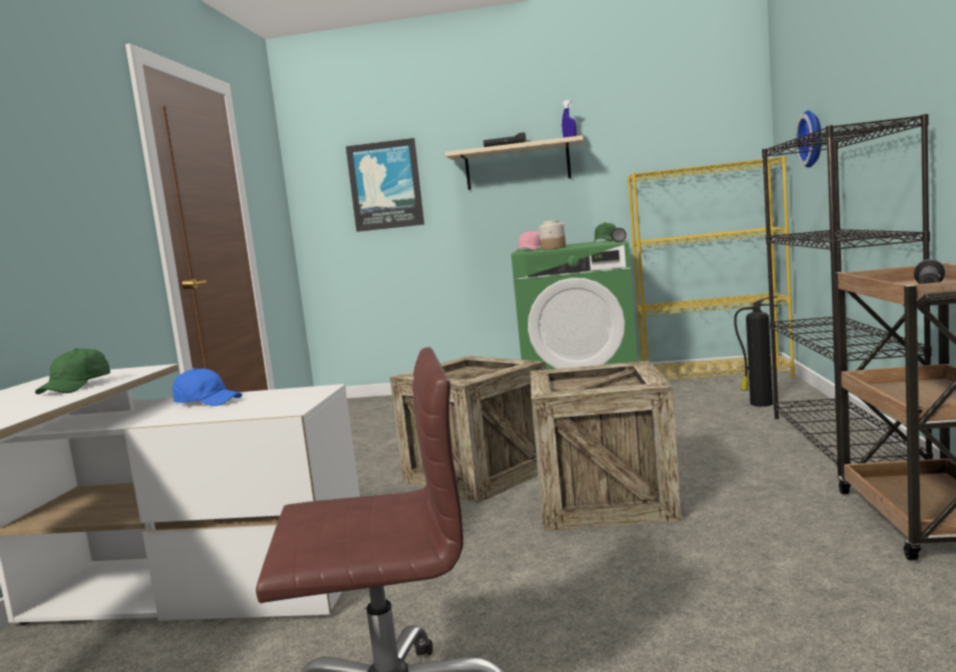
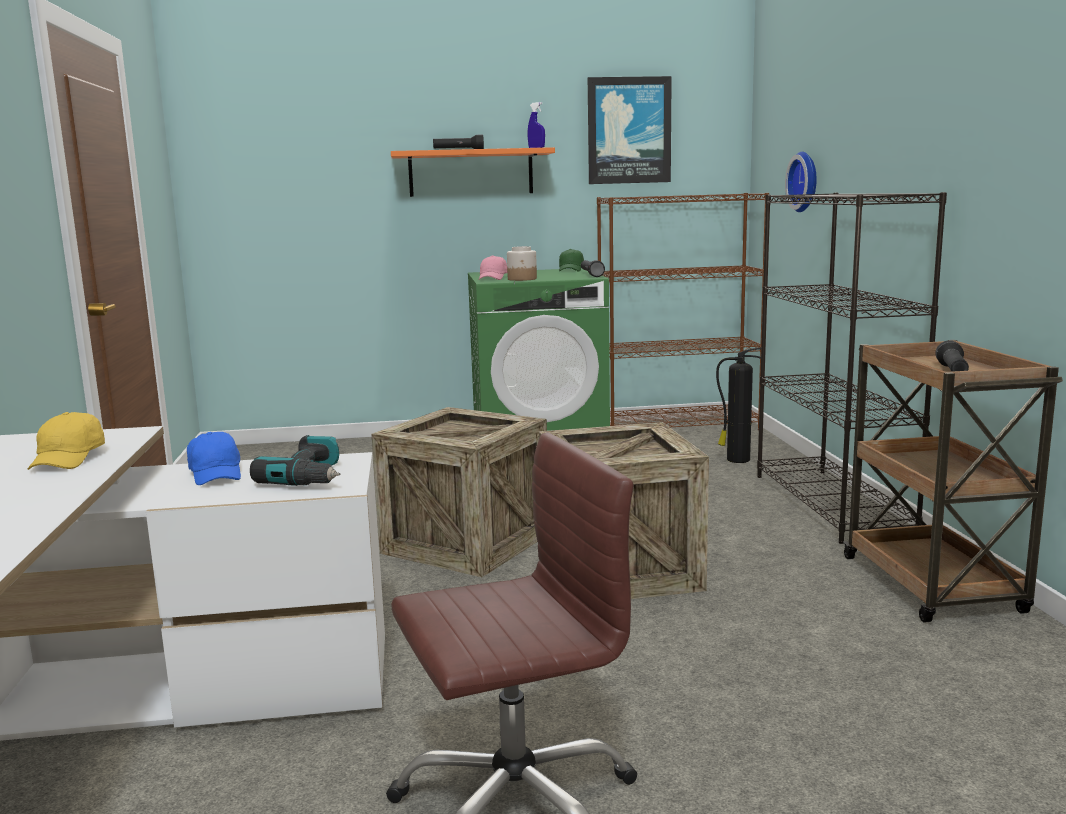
camera: 15 degrees left, 5 degrees up
green cap [35,348,110,394] -> yellow cap [28,412,105,470]
blue cap [172,368,242,406] -> blue cap turned 60 degrees clockwise [187,432,241,485]
picture [346,138,424,232] -> picture moved to [588,76,672,184]
beige shelf [445,135,583,190] -> orange shelf [391,147,555,197]
yellow bookcase [627,156,795,380] -> brown bookcase [597,193,769,430]
none -> power drill [250,435,340,486]

